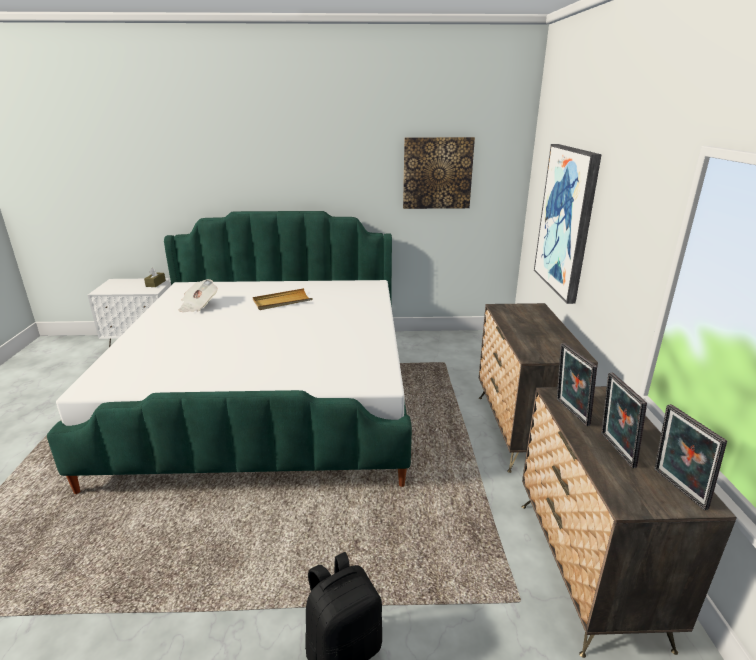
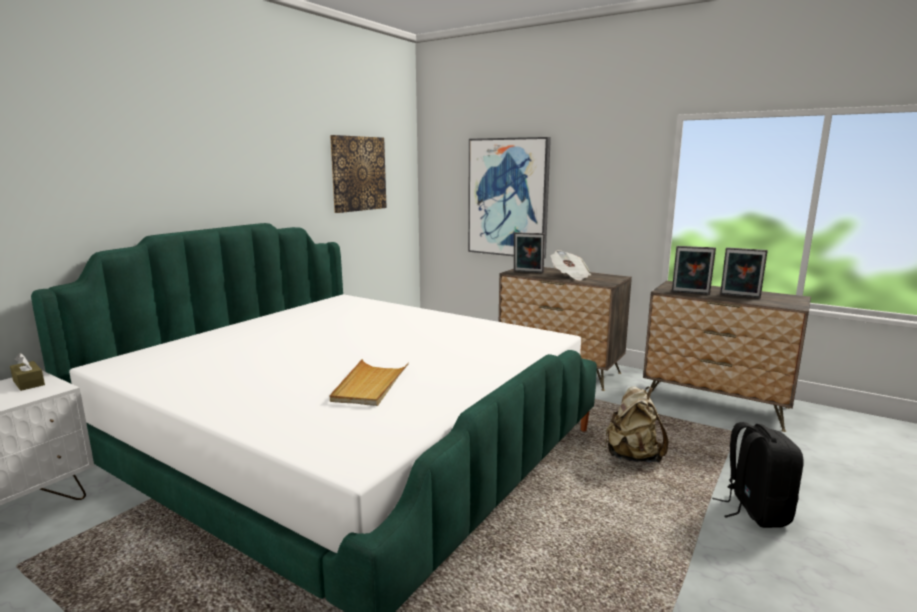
camera: 55 degrees left, 10 degrees down
newspaper [179,279,218,312] -> newspaper moved to [550,250,591,281]
beige tray [253,288,312,310] -> beige tray moved to [330,359,409,406]
picture frame [654,404,727,511] -> picture frame moved to [514,232,545,273]
none -> beige backpack [605,386,669,463]

